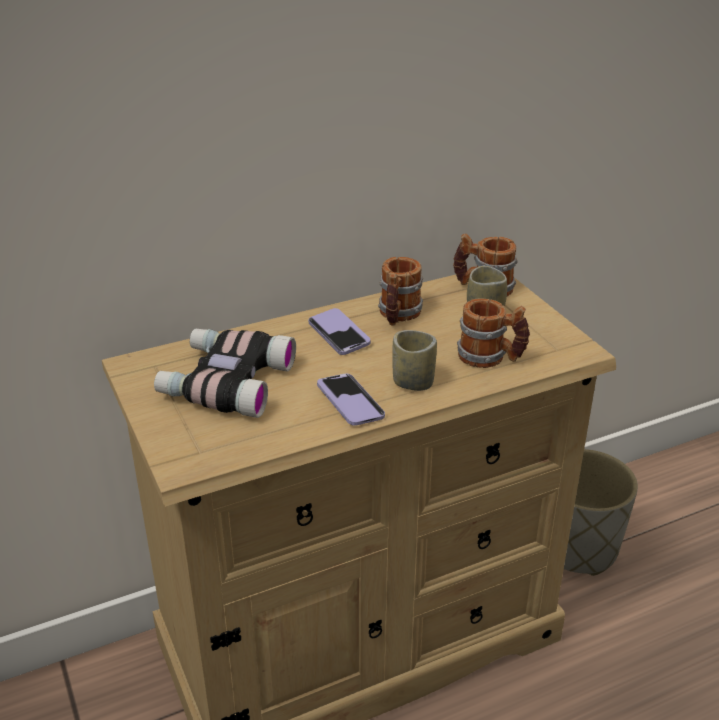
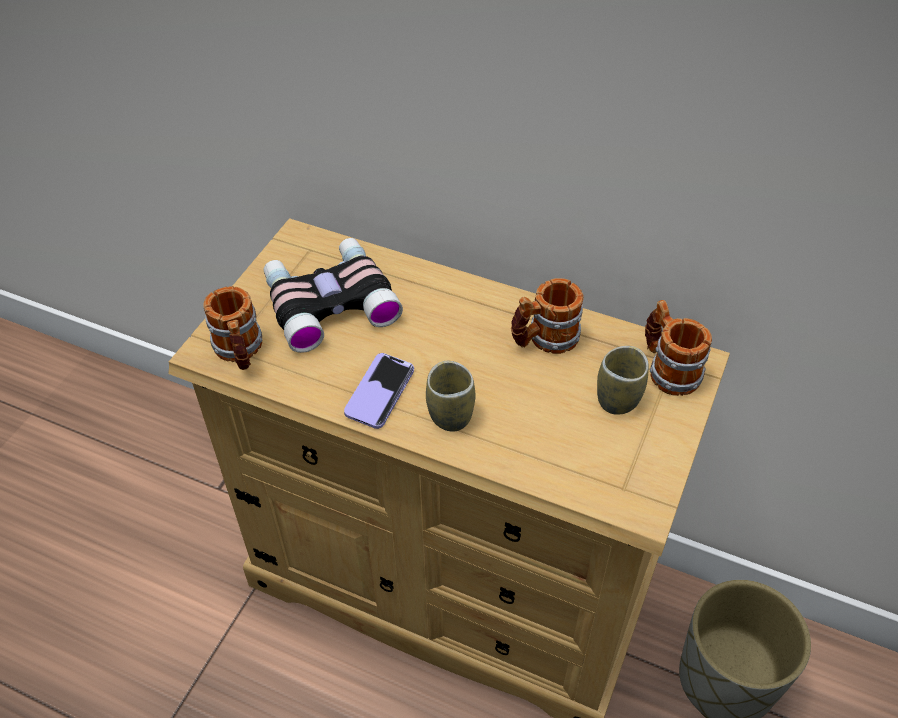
camera: 50 degrees right, 15 degrees up
phone [308,308,371,355] -> none
mug [457,298,530,368] -> mug moved to [203,286,262,370]

